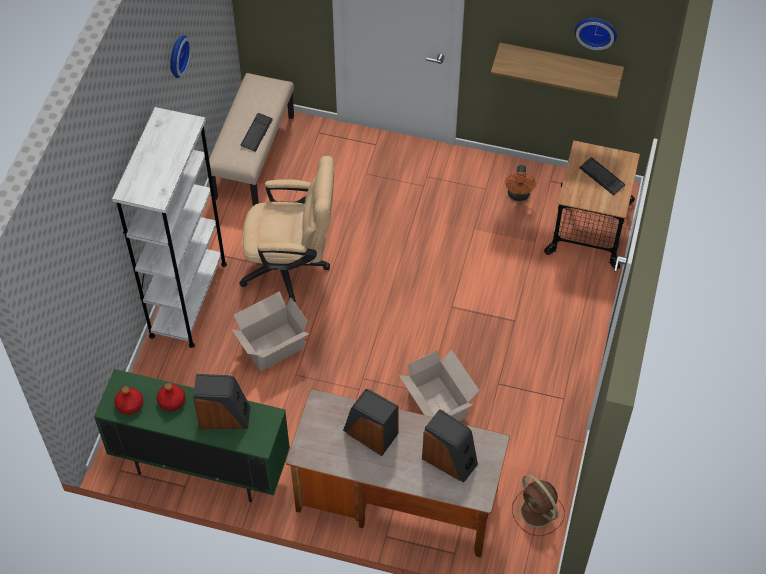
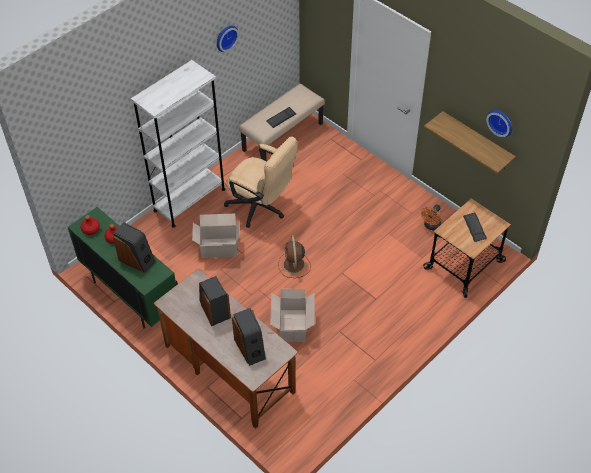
camera: 30 degrees right, 5 degrees down
brown fan [512,474,565,536] -> brown fan moved to [278,235,311,278]

